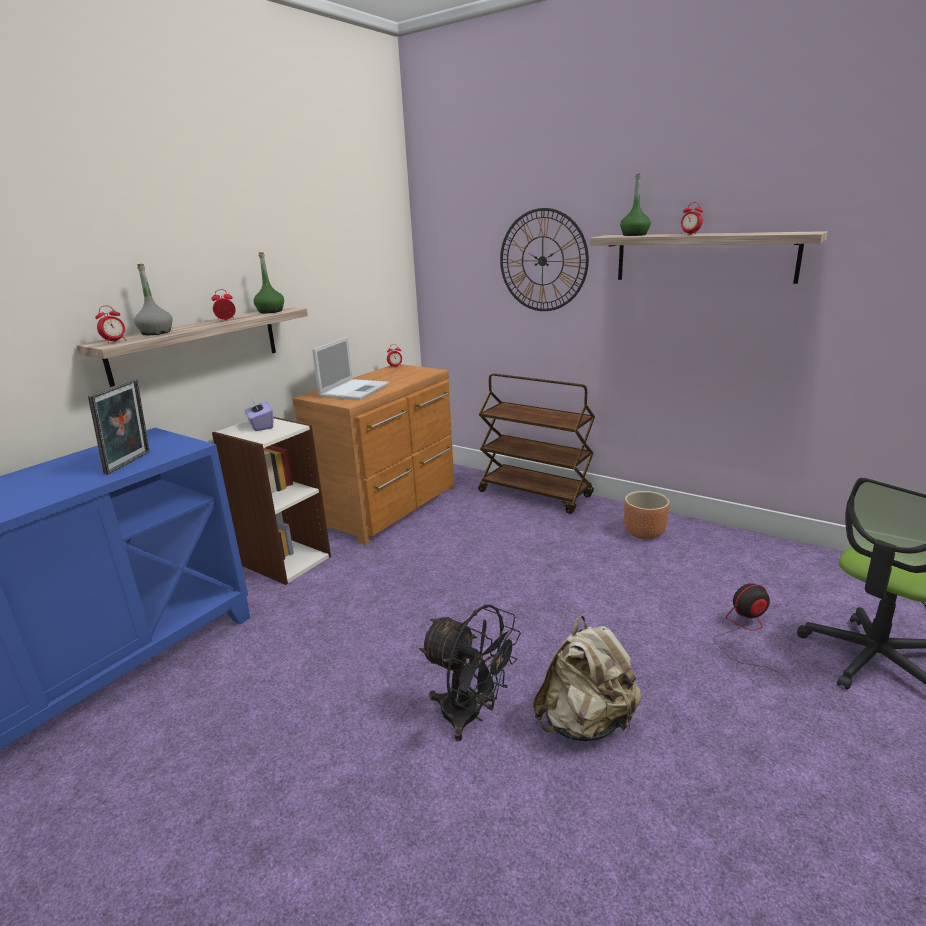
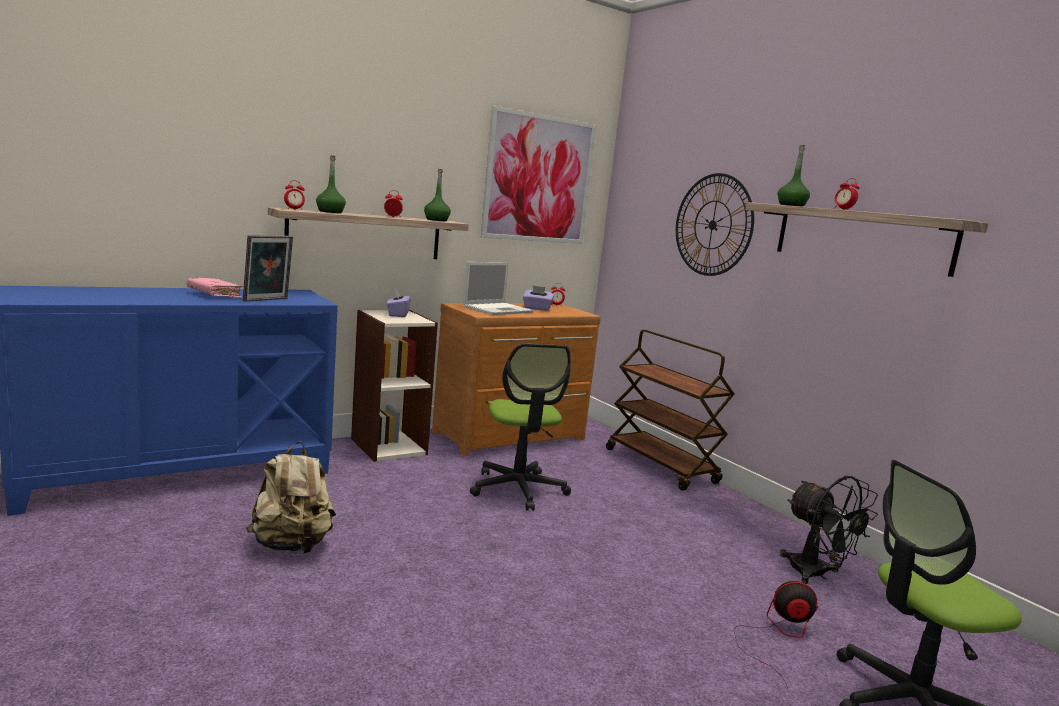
camera: 20 degrees right, 10 degrees down
grey bottle [134,264,173,335] -> green bottle [316,155,346,213]
black fan [419,605,521,742] -> black fan moved to [780,475,878,584]
beige backpack [533,615,641,741] -> beige backpack moved to [246,442,336,554]
brown planter [624,491,670,539] -> none
none -> pink book [187,278,243,298]
none -> office chair [470,343,571,511]
none -> picture [481,106,597,244]
none -> purple tissue box [523,286,554,311]

